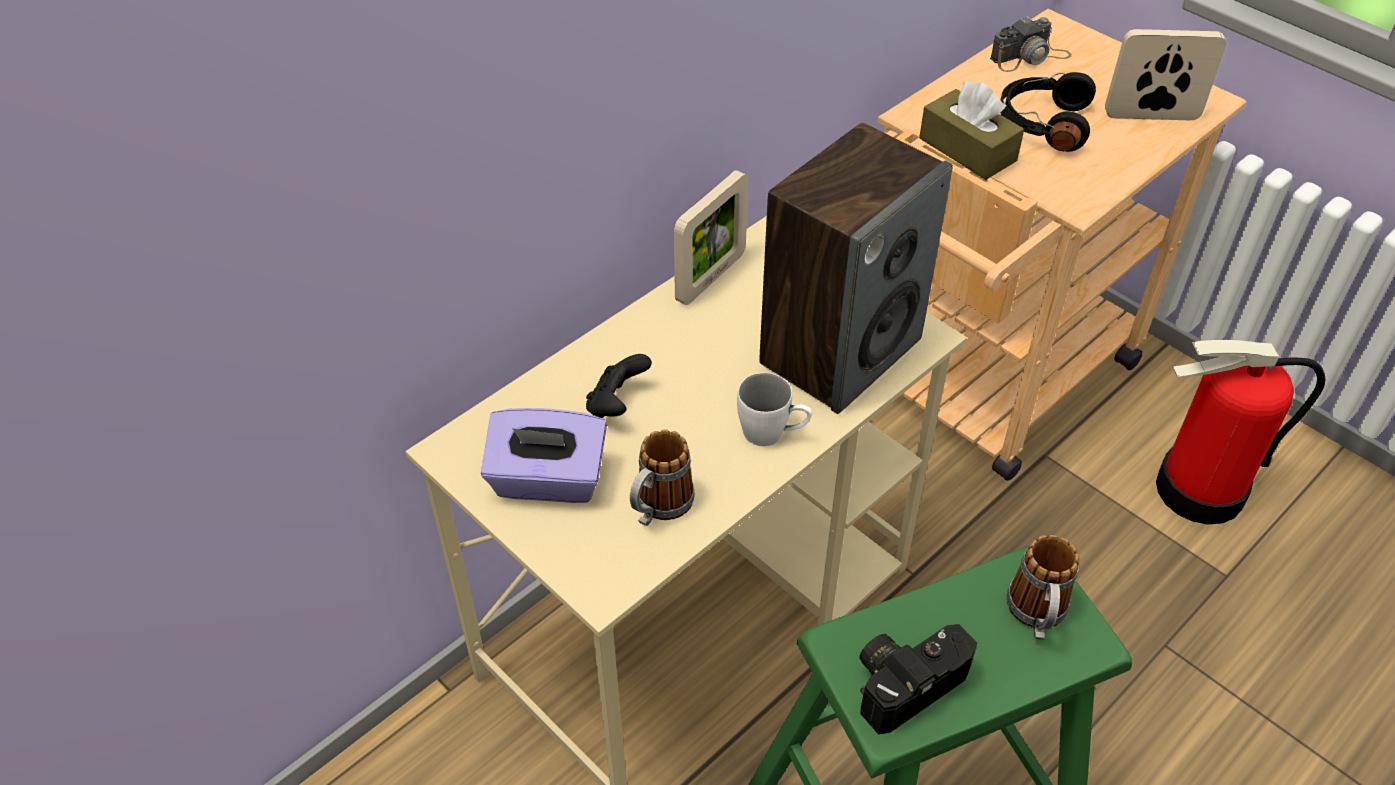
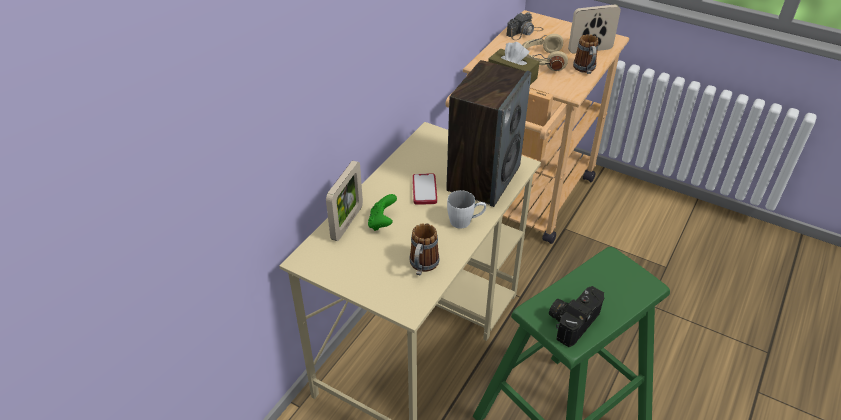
camera: 15 degrees left, 5 degrees down
purple tissue box [481,408,607,503] -> none
black game controller [586,354,652,418] -> green game controller [368,194,397,231]
picture frame [674,170,748,305] -> picture frame moved to [326,161,363,241]
black headphones [1000,72,1096,152] -> beige headphones [522,34,568,71]
mug [1007,535,1079,640] -> mug moved to [573,34,598,74]
fire extinguisher [1156,340,1325,524] -> none
none -> phone [412,174,437,205]

